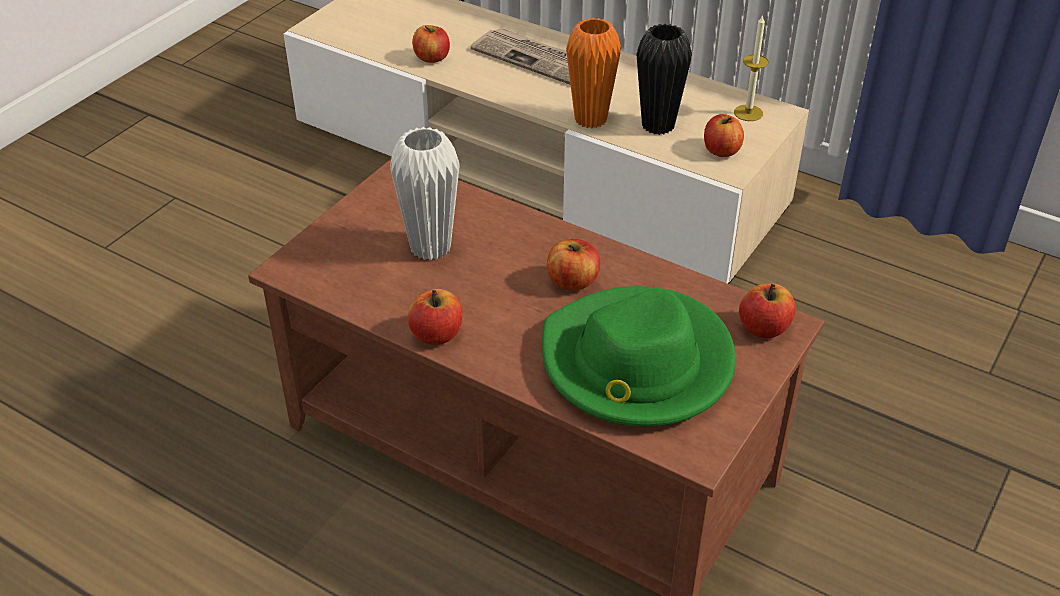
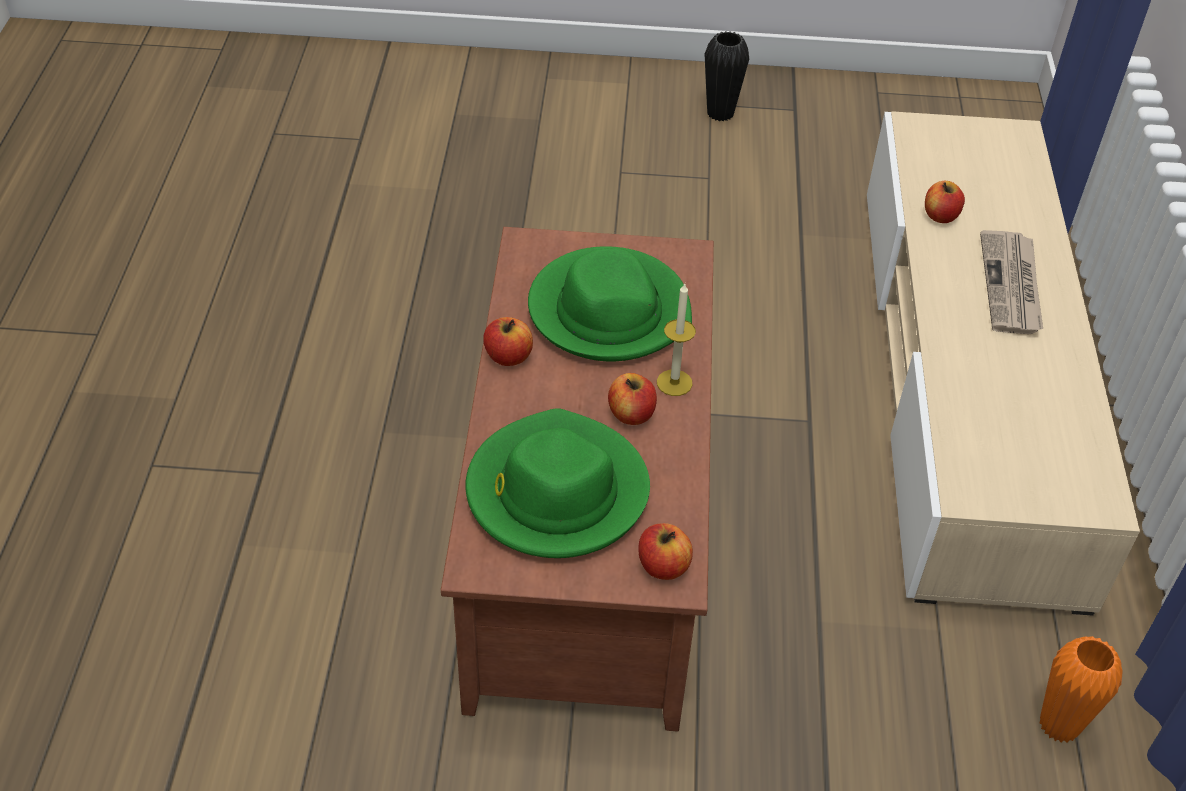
camera: 60 degrees right, 5 degrees up
white vase [390,127,460,261] -> green hat [528,246,692,361]
orange vase [566,18,621,129] -> orange vase moved to [1040,636,1123,743]
black vase [636,24,692,135] -> black vase moved to [705,31,749,121]
apple [704,114,744,157] -> none
candle [734,14,769,121] -> candle moved to [657,284,696,396]

